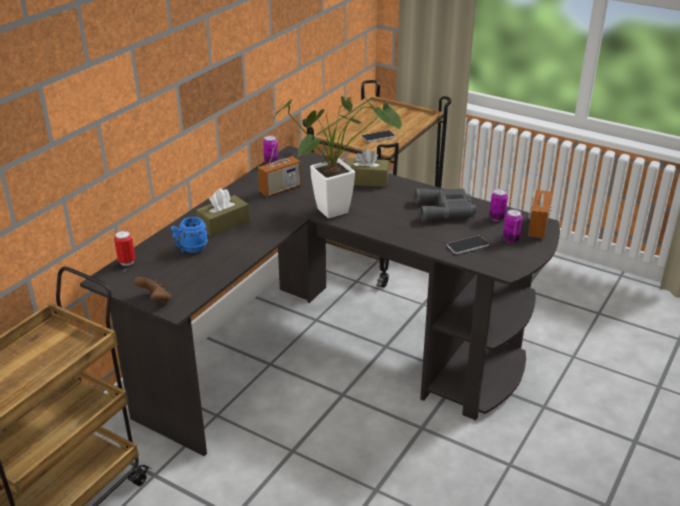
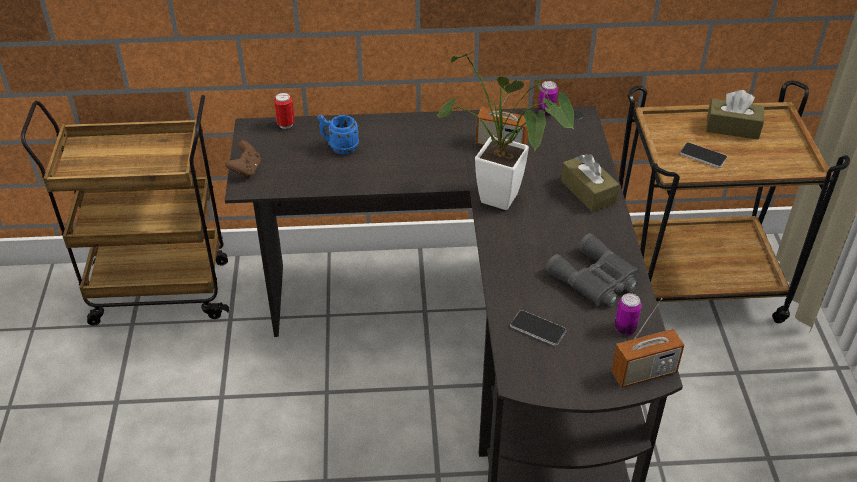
camera: 55 degrees right, 10 degrees up
brown tissue box [196,188,250,237] -> brown tissue box moved to [706,90,764,140]
can [503,209,522,243] -> none

